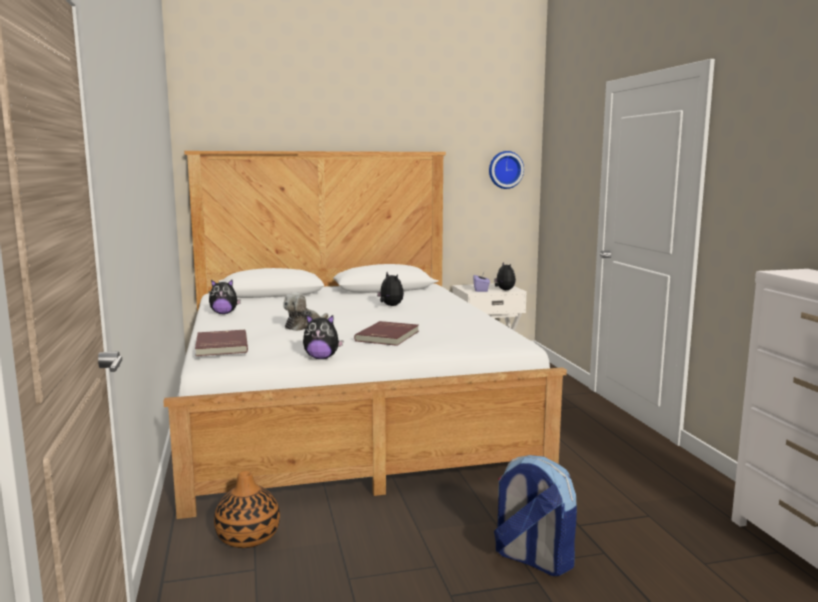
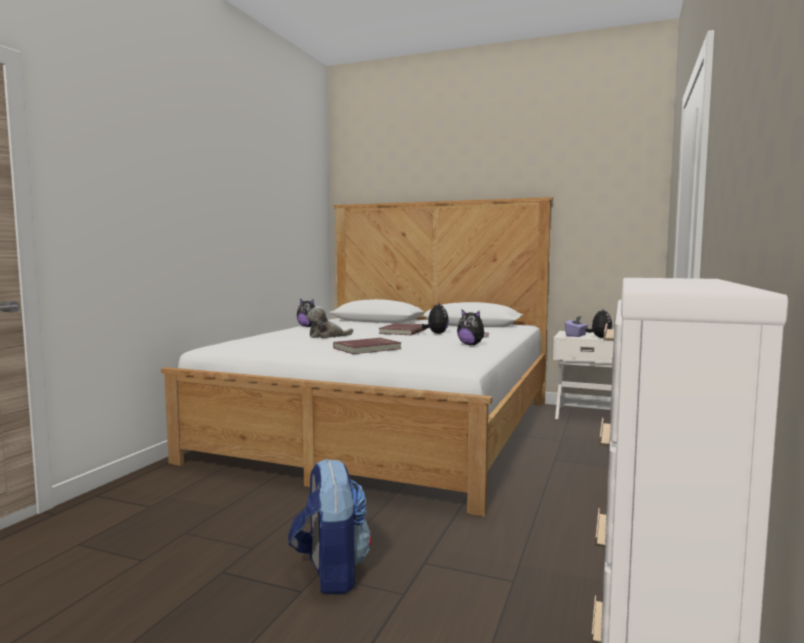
camera: 35 degrees right, 5 degrees down
red book [195,330,248,356] -> red book moved to [379,323,426,335]
vase [214,471,280,548] -> none
plush toy [303,315,344,359] -> plush toy moved to [457,310,489,345]
wall clock [489,151,524,189] -> none

